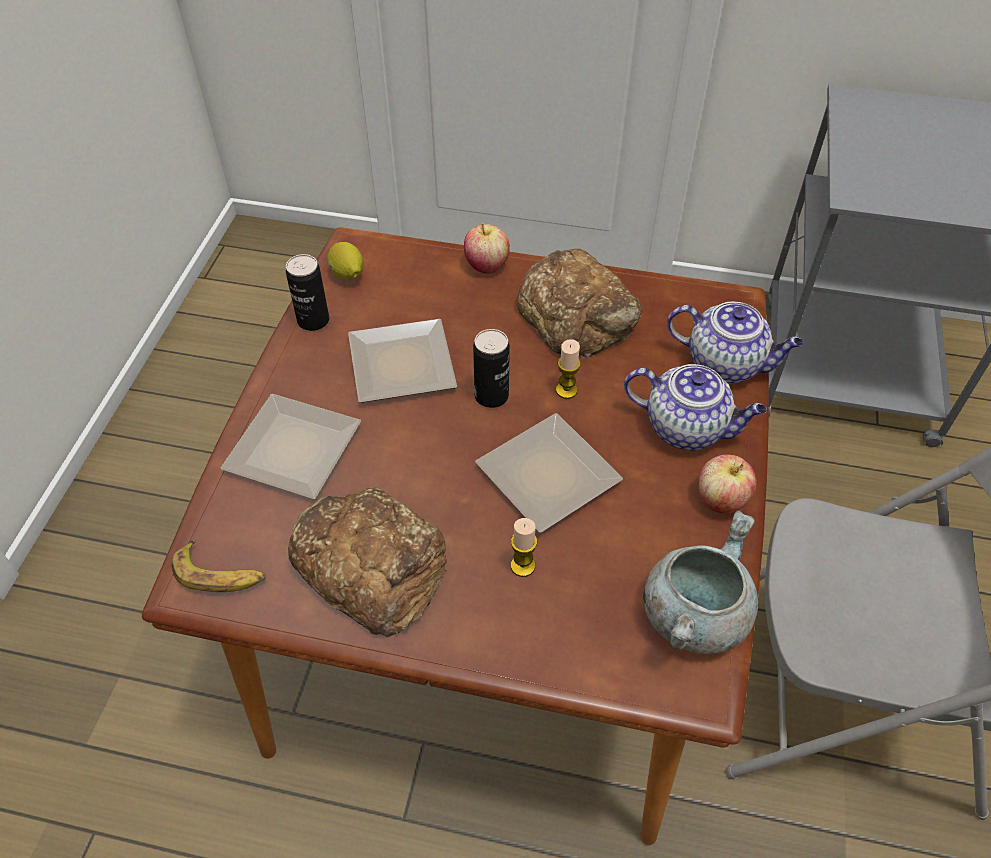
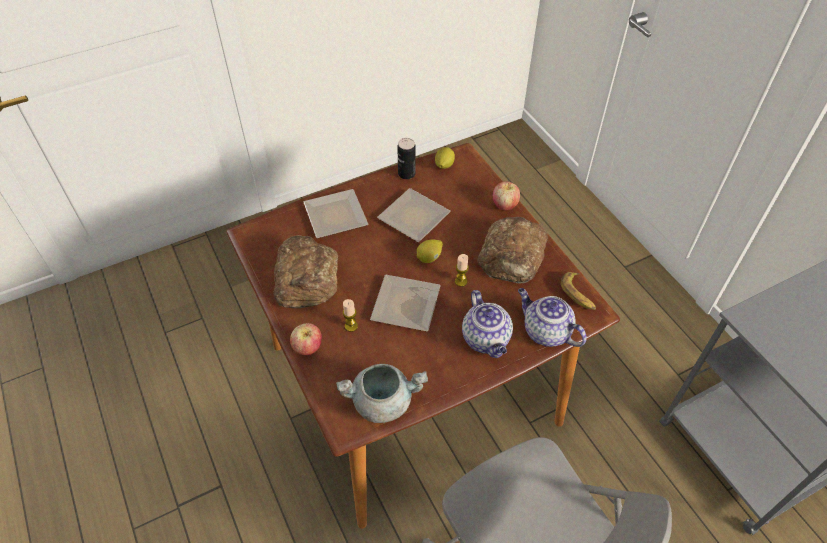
camera: 50 degrees right, 0 degrees up
banana [171,540,266,592] -> banana moved to [561,272,596,310]
can [473,329,510,408] -> lemon [417,239,443,263]
teapot [667,302,804,383] -> teapot turned 150 degrees clockwise [518,288,587,347]
apple [698,454,757,513] -> apple moved to [290,323,322,355]

